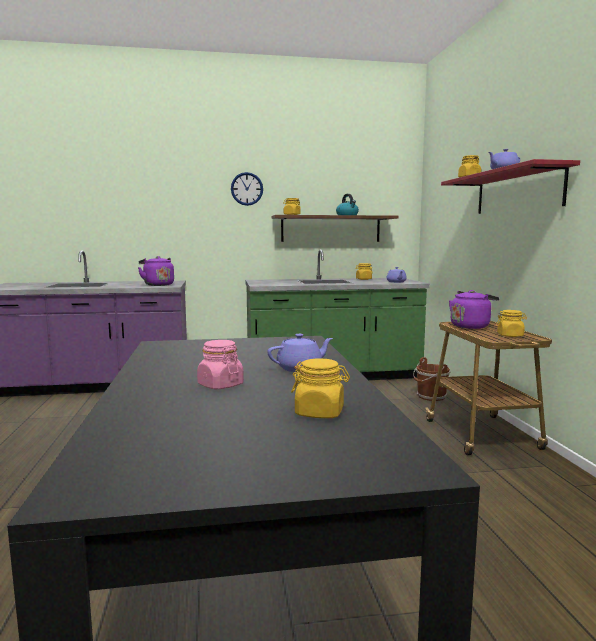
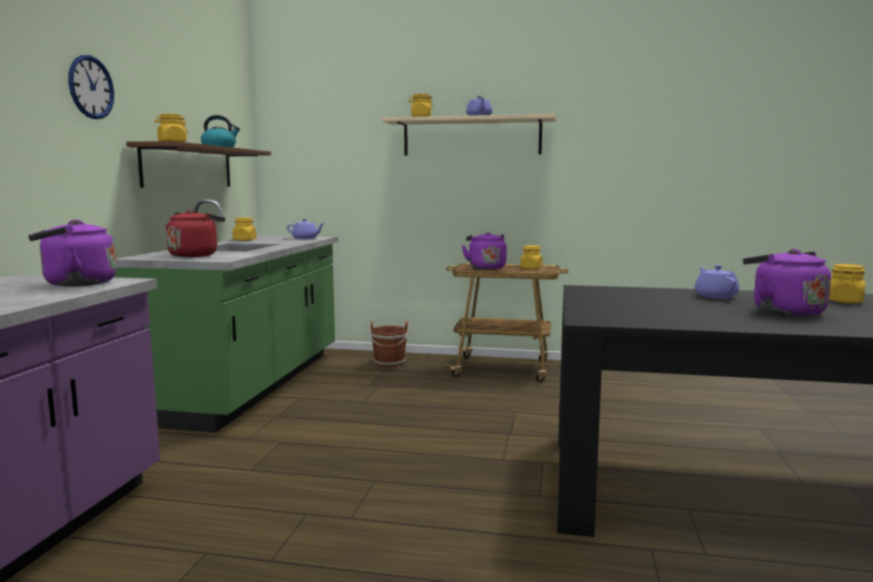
camera: 70 degrees left, 0 degrees up
pink jar [197,340,244,389] -> purple kettle [743,249,831,317]
red shelf [441,159,580,214] -> beige shelf [382,114,556,156]
none -> red kettle [165,209,225,257]

